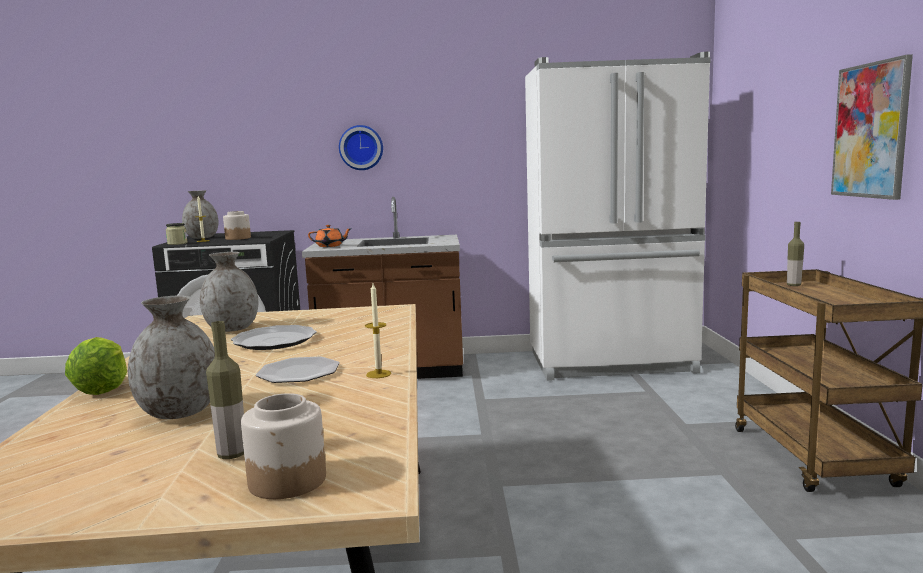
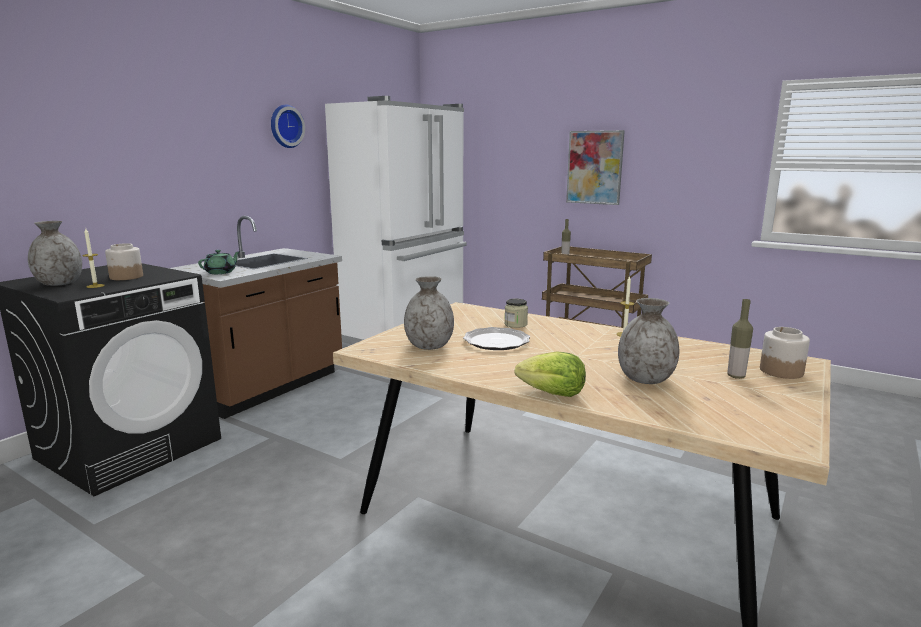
camera: 55 degrees left, 5 degrees up
jar [166,223,187,245] -> jar moved to [504,299,528,328]
plate [256,356,340,383] -> none
orange teapot [308,225,352,247] -> green teapot [198,250,240,274]
wall clock [339,125,383,170] -> wall clock moved to [271,105,305,148]

